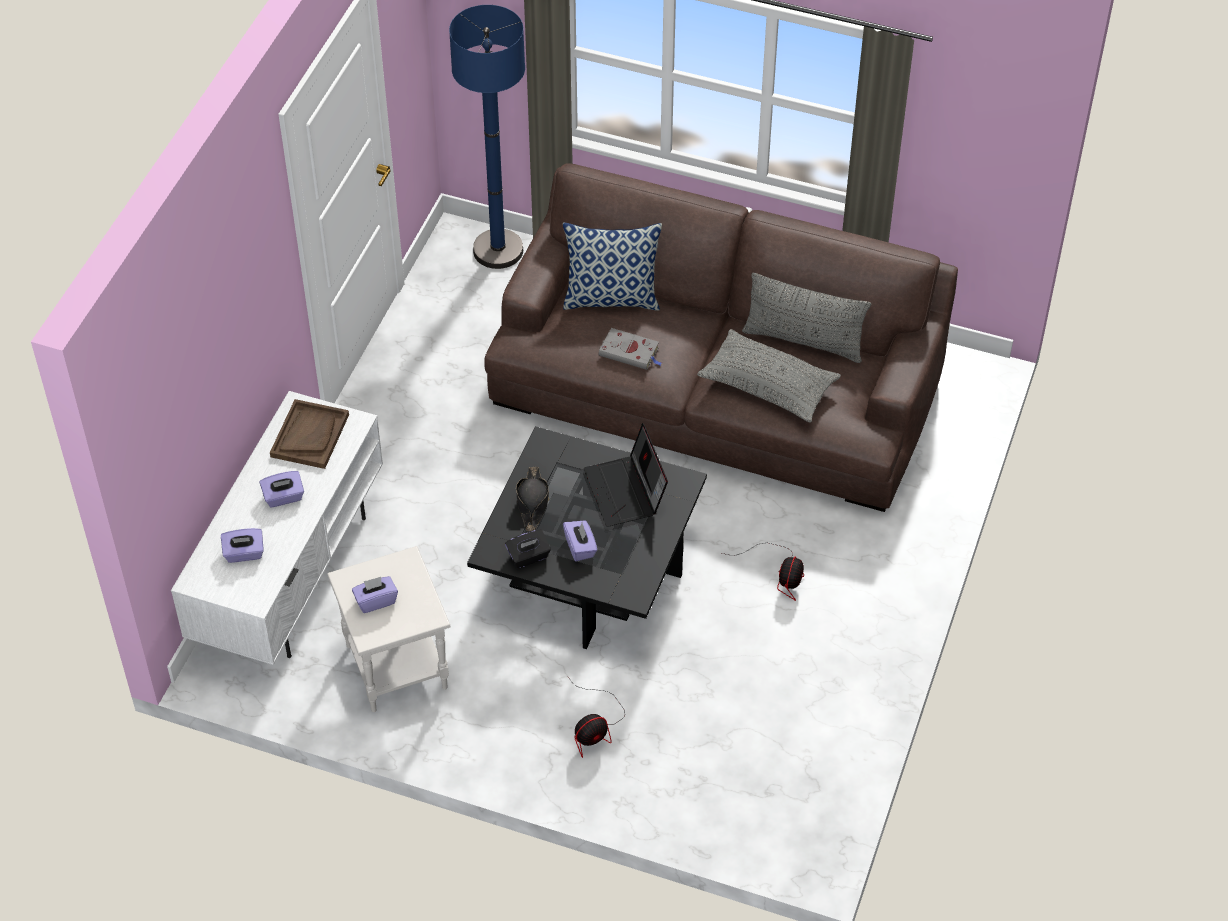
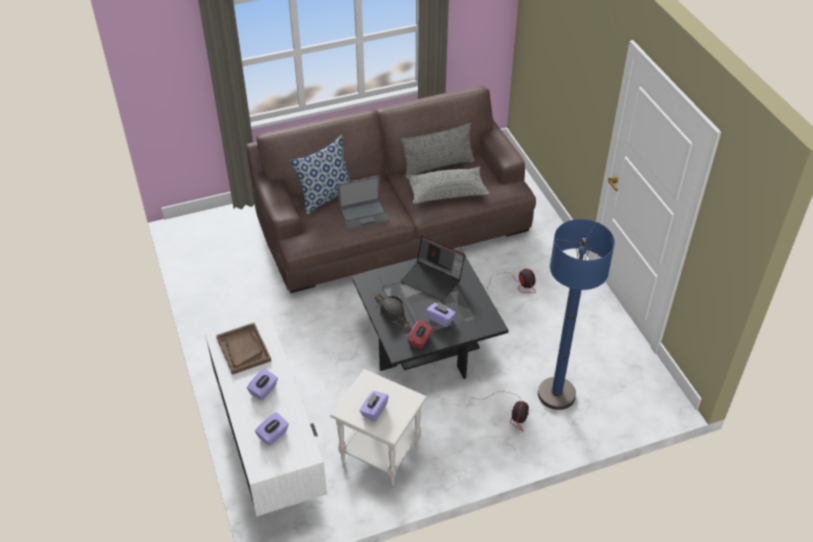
camera: 40 degrees left, 5 degrees down
blue floor lamp [449,5,525,269] -> blue floor lamp moved to [538,219,615,410]
black tissue box [505,529,551,568] -> red tissue box [408,320,433,349]
grey book [599,328,662,370] -> laptop [337,175,390,230]

